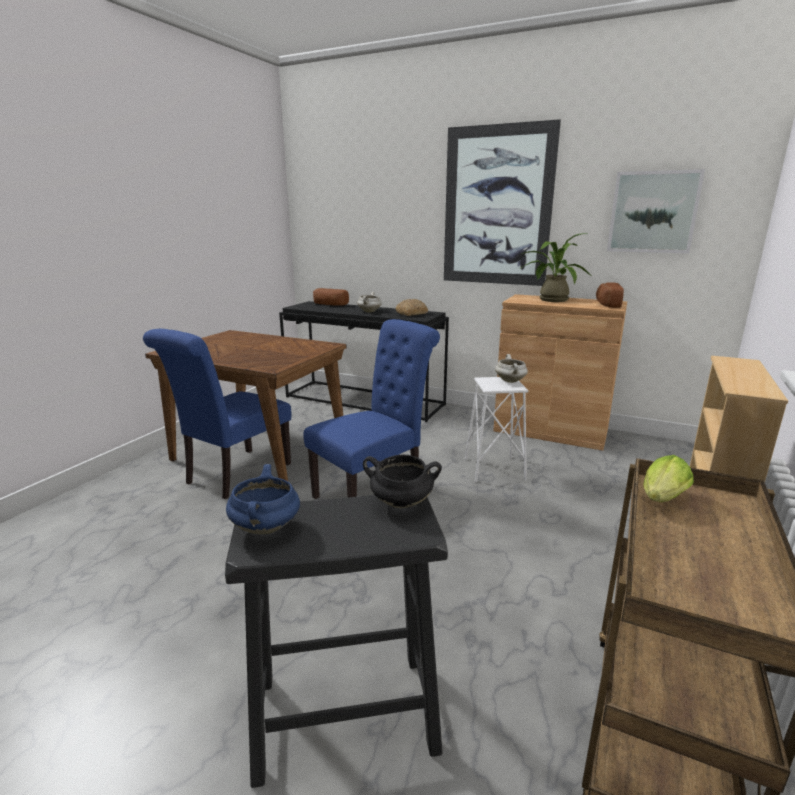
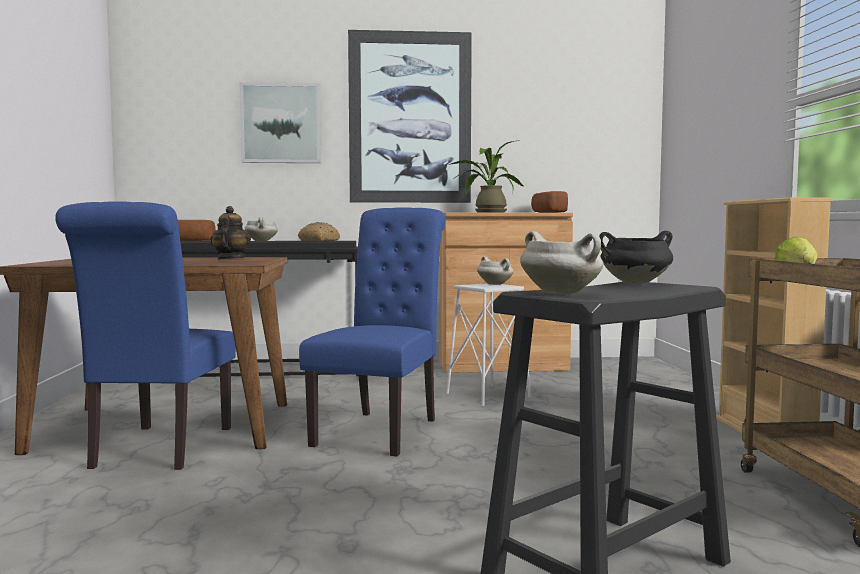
camera: 30 degrees left, 15 degrees down
blue cooking pot [226,464,300,534] -> white cooking pot [520,231,603,295]
picture [607,169,705,254] -> picture moved to [240,82,321,163]
none -> teapot [210,206,251,259]

